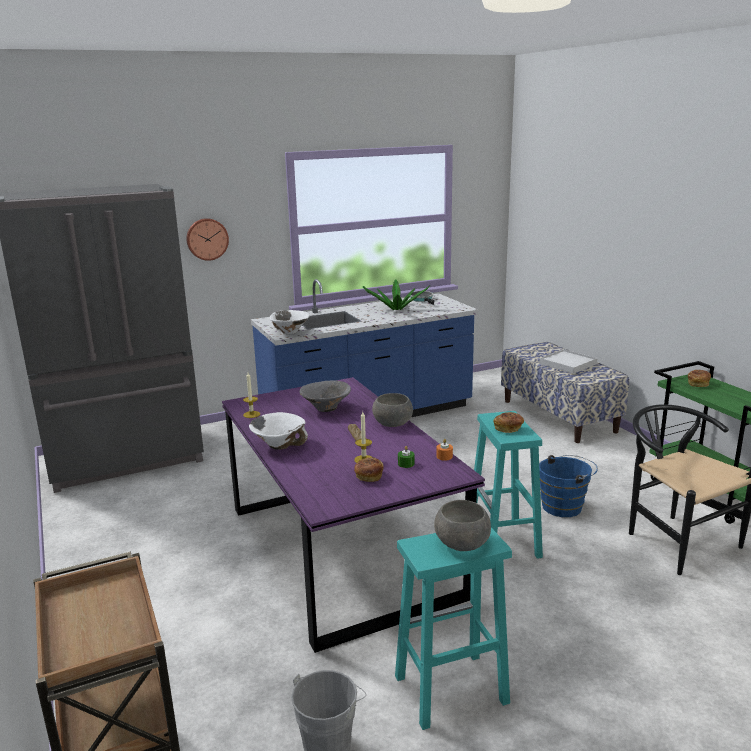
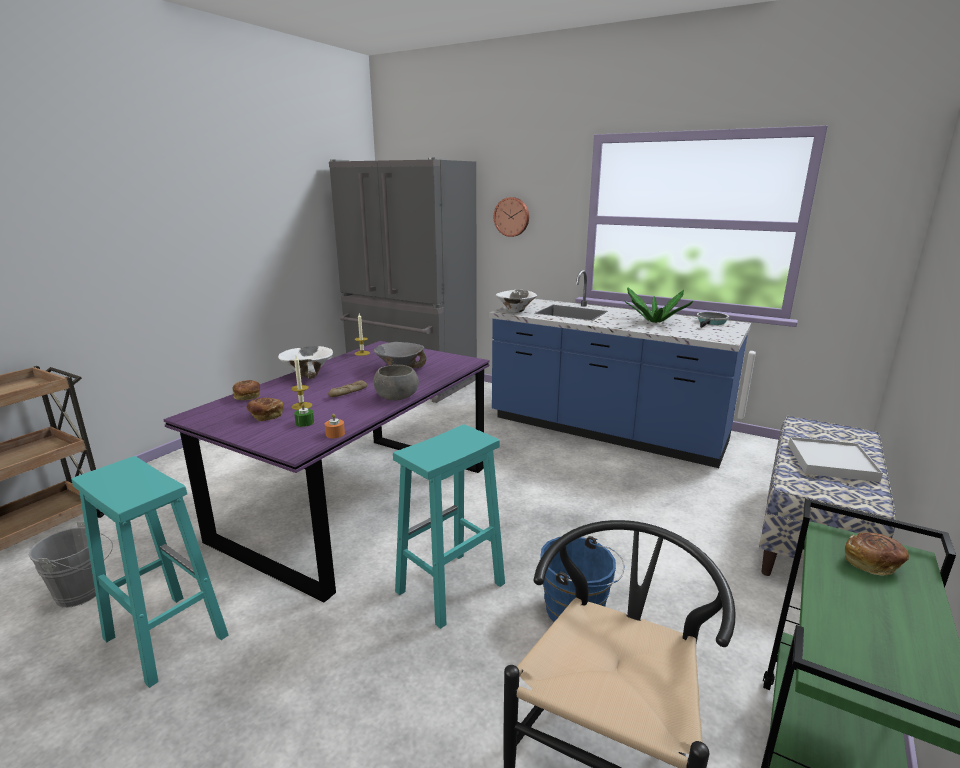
camera: 55 degrees right, 0 degrees up
grey bowl [434,500,491,551] -> none
bread [493,412,524,433] -> bread moved to [232,380,260,400]

